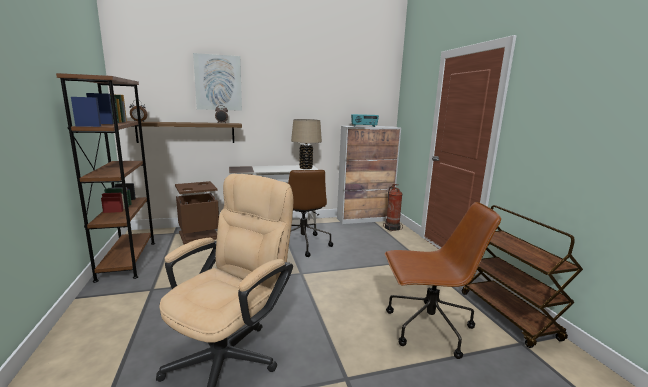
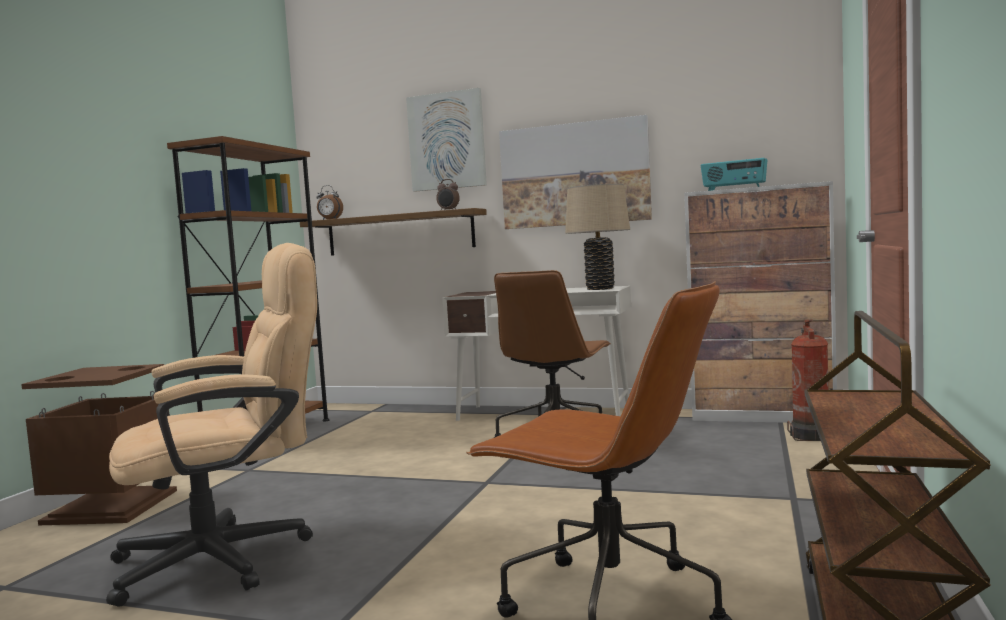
camera: 35 degrees right, 10 degrees down
brown trash can [175,181,219,245] -> brown trash can moved to [21,364,177,525]
none -> picture [499,115,652,229]

